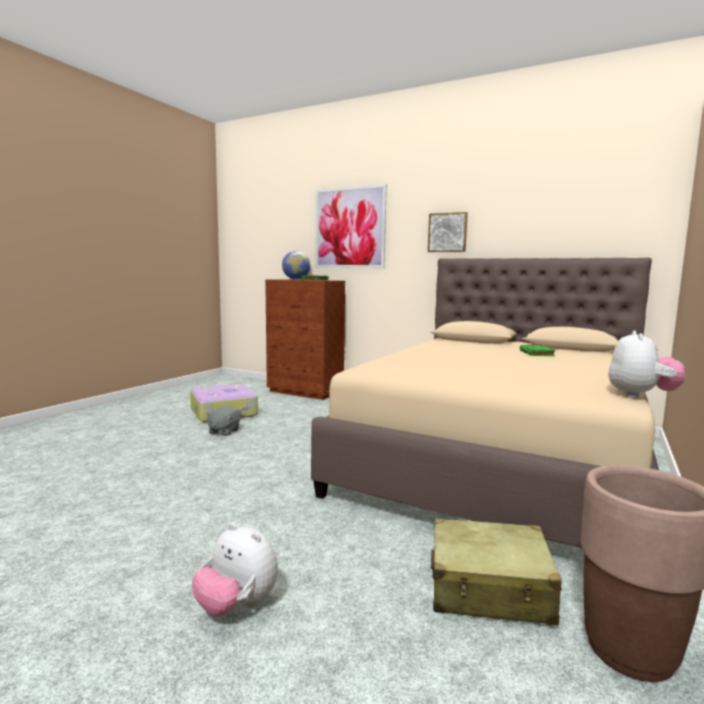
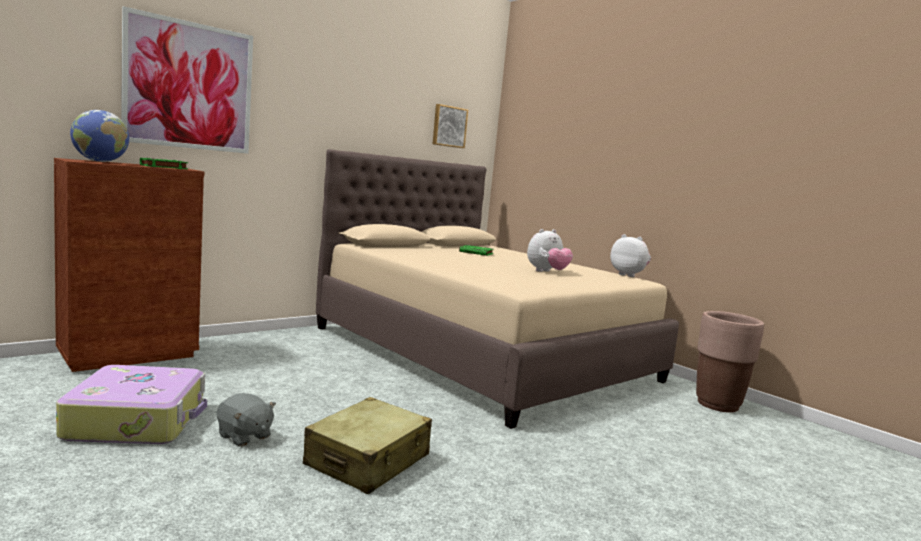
camera: 70 degrees left, 0 degrees up
plush toy [192,523,278,617] -> plush toy moved to [527,229,573,272]
picture [428,212,468,252] -> picture moved to [433,104,468,148]
beige suitcase [431,518,562,625] -> beige suitcase moved to [303,397,432,494]

